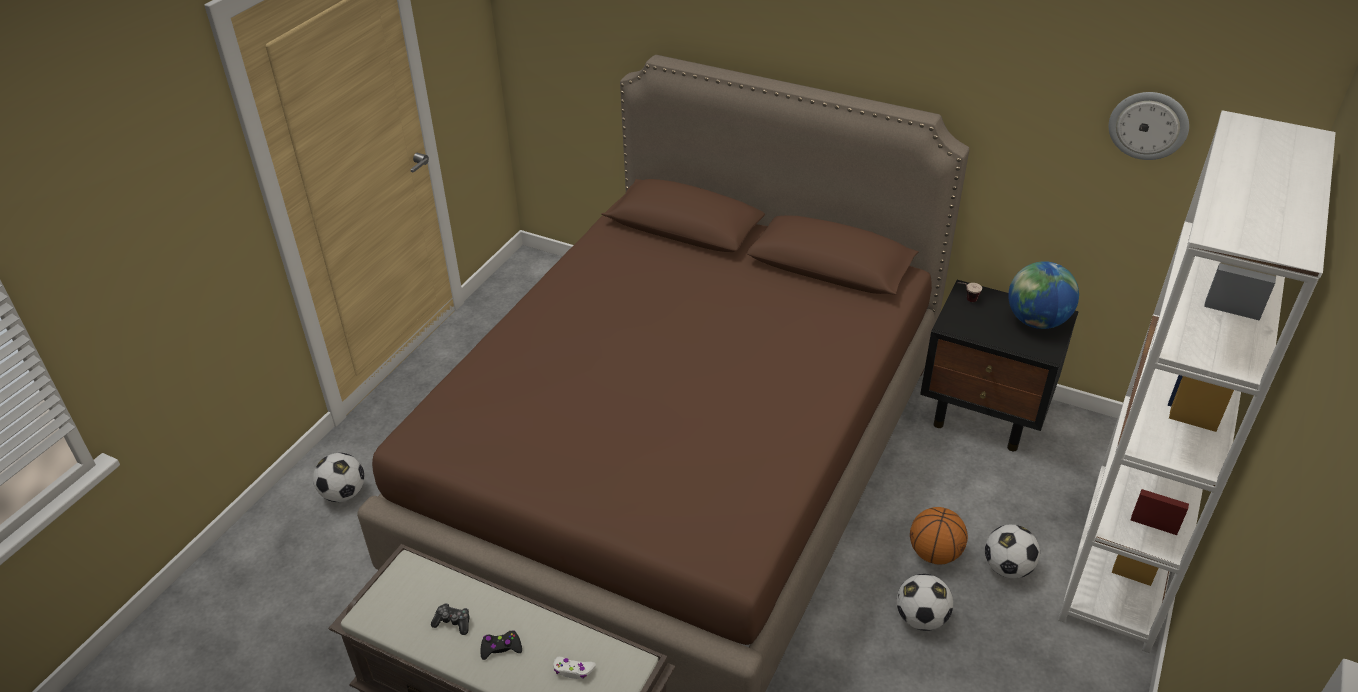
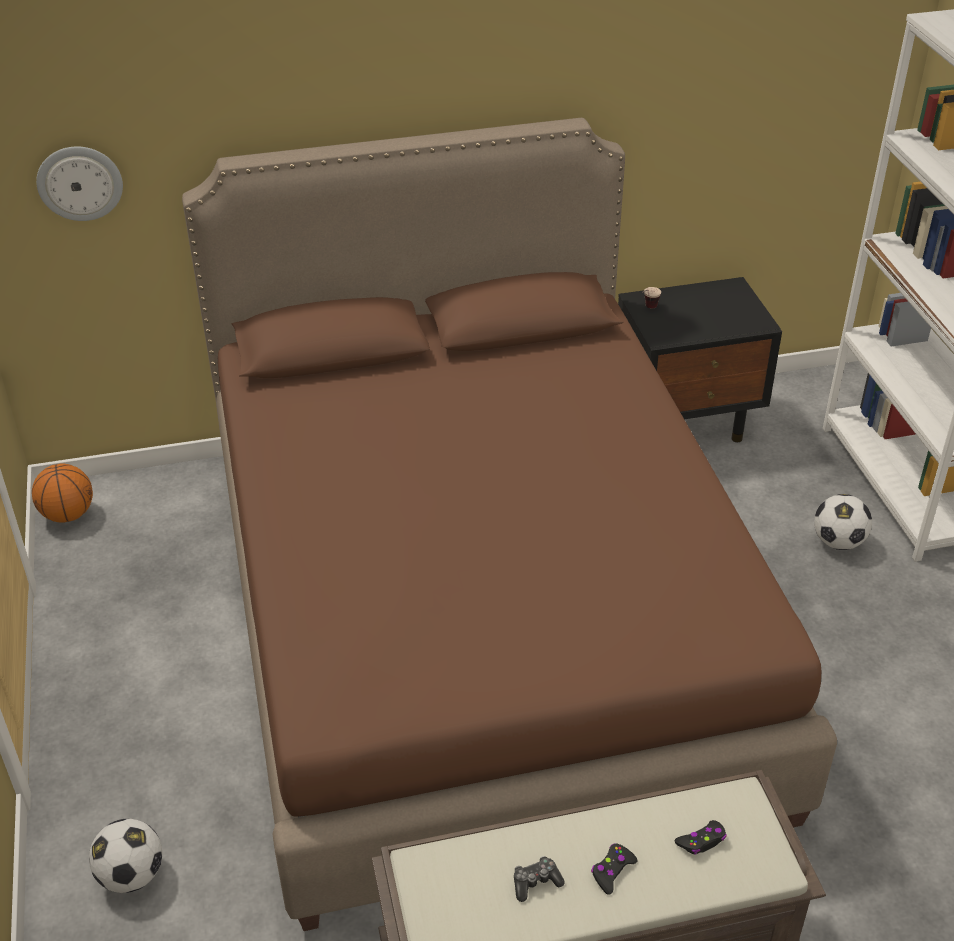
camera: 40 degrees left, 0 degrees up
white game controller [553,657,596,679] -> black game controller [675,820,727,855]
football [897,574,953,631] -> none
basketball [910,507,968,565] -> basketball moved to [32,464,93,522]
globe [1008,261,1079,329] -> none
wall clock [1109,92,1189,160] -> wall clock moved to [36,147,123,221]

